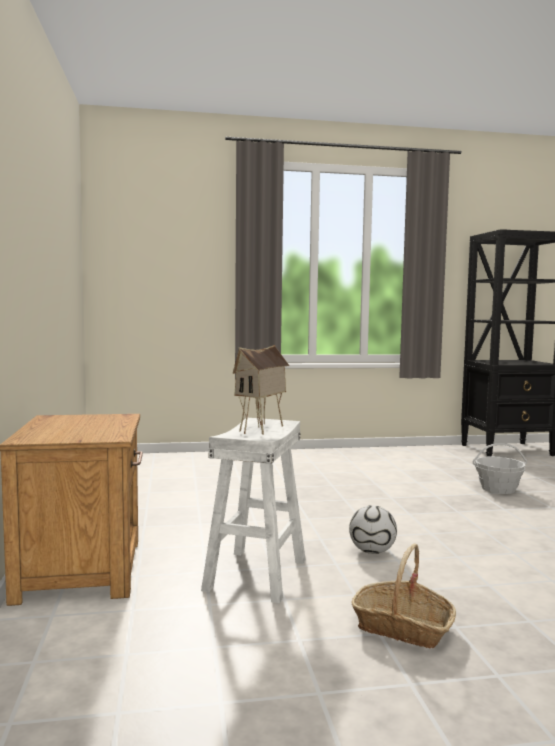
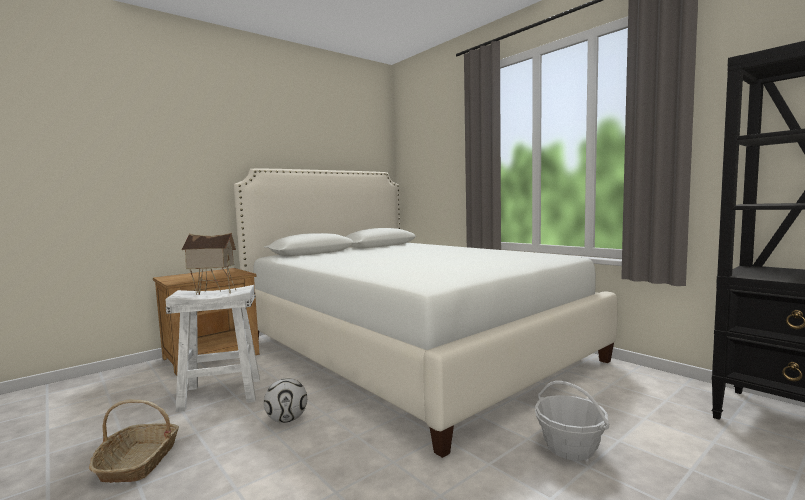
camera: 60 degrees right, 0 degrees up
none -> white bed [234,169,617,458]

